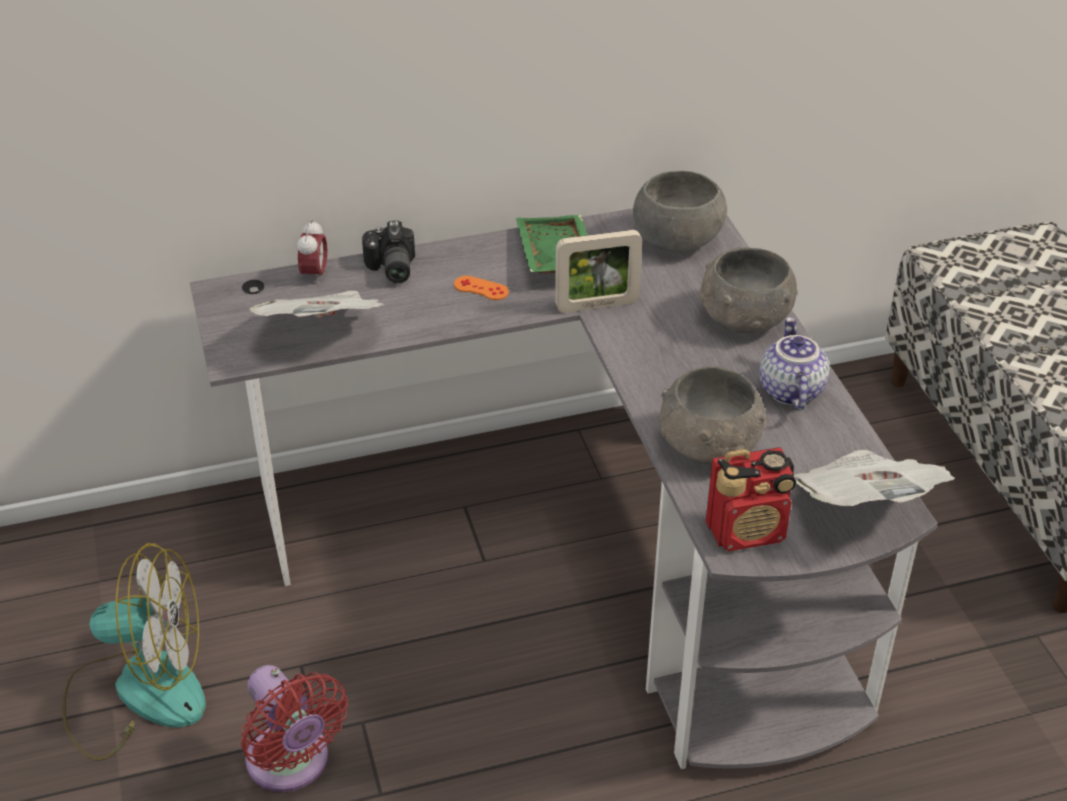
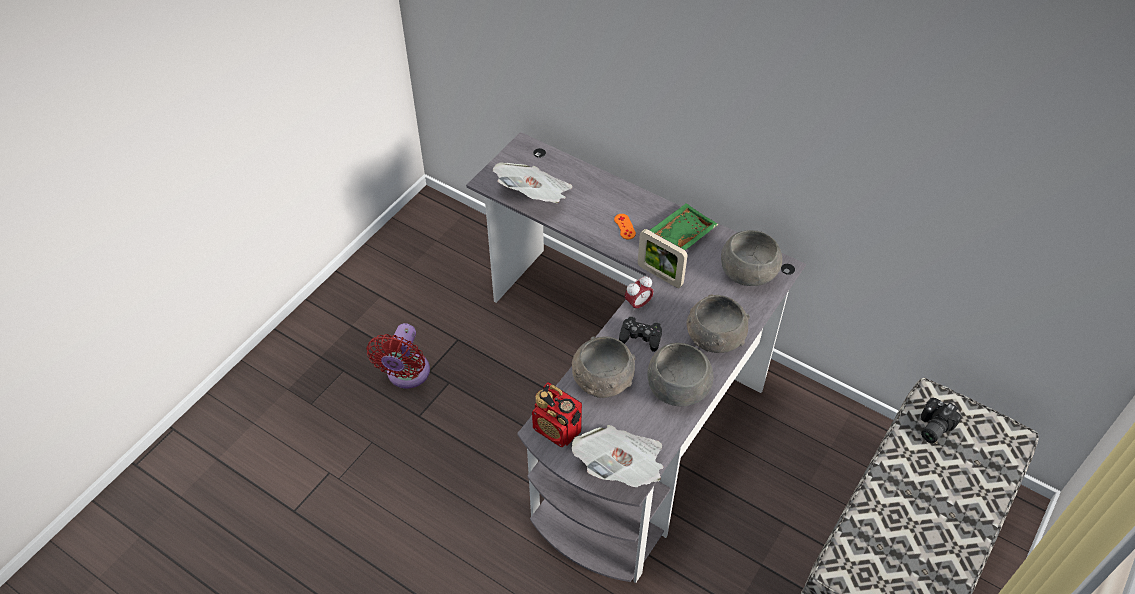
camera: 50 degrees right, 10 degrees up
fan [62,543,206,761] -> none
alarm clock [297,219,327,284] -> alarm clock moved to [625,276,654,312]
camera [362,221,415,284] -> camera moved to [921,398,962,443]
teapot [759,317,829,410] -> grey bowl [647,343,714,406]
none -> black game controller [619,316,662,352]

